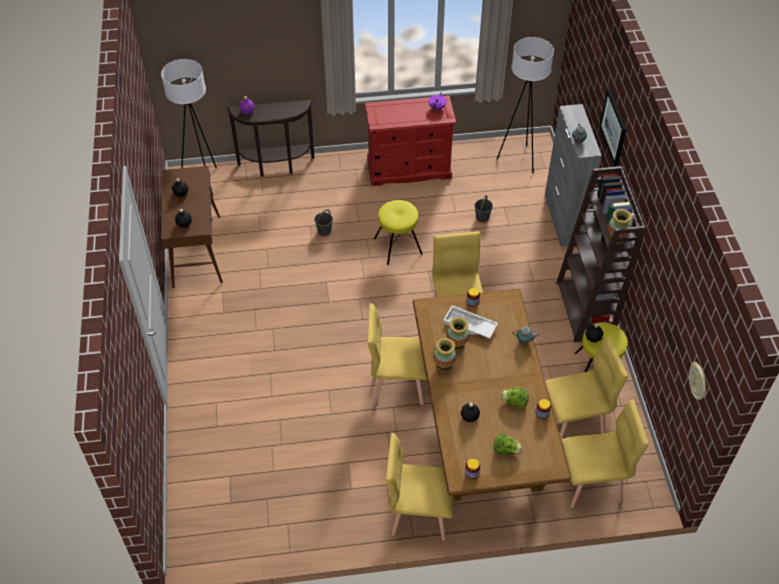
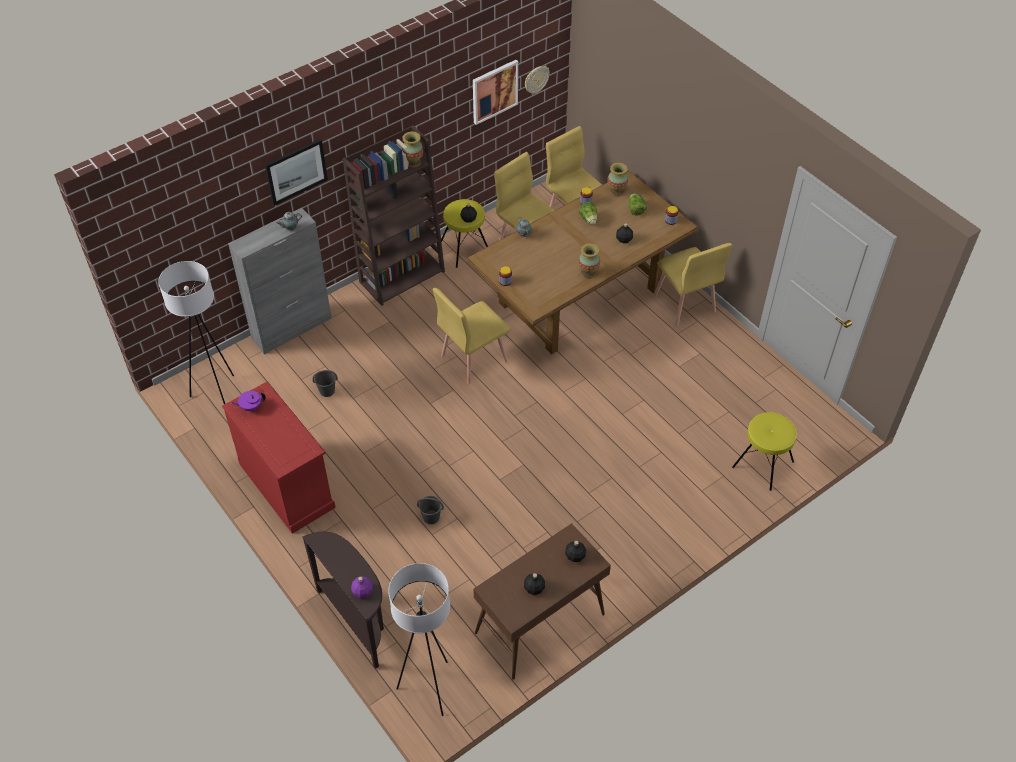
camera: 120 degrees left, 0 degrees up
yellow chair [367,303,427,405] -> none
yellow stool [374,200,423,265] -> yellow stool moved to [732,412,797,491]
white tray [444,305,498,338] -> none
vase [447,317,469,351] -> vase moved to [608,163,628,197]
none -> picture [473,60,518,125]

